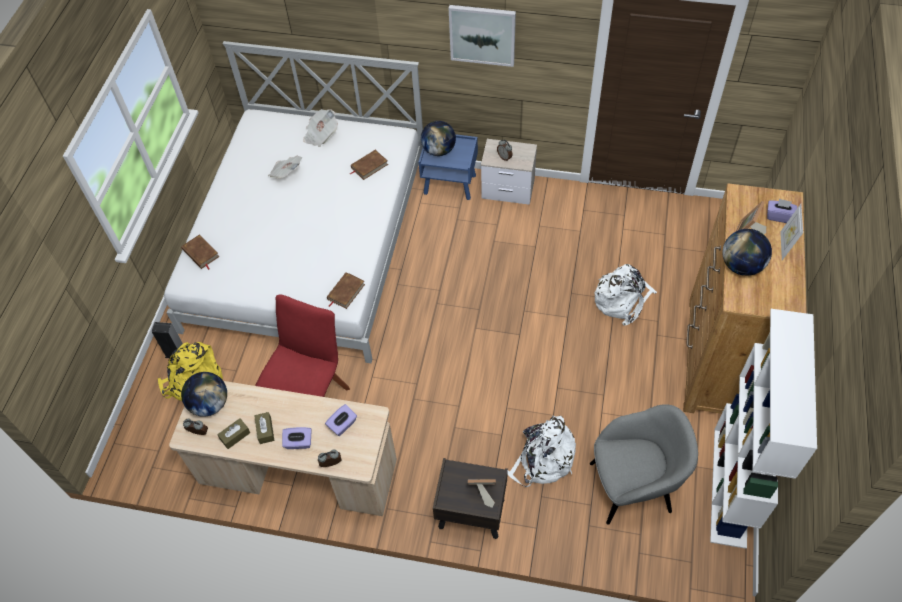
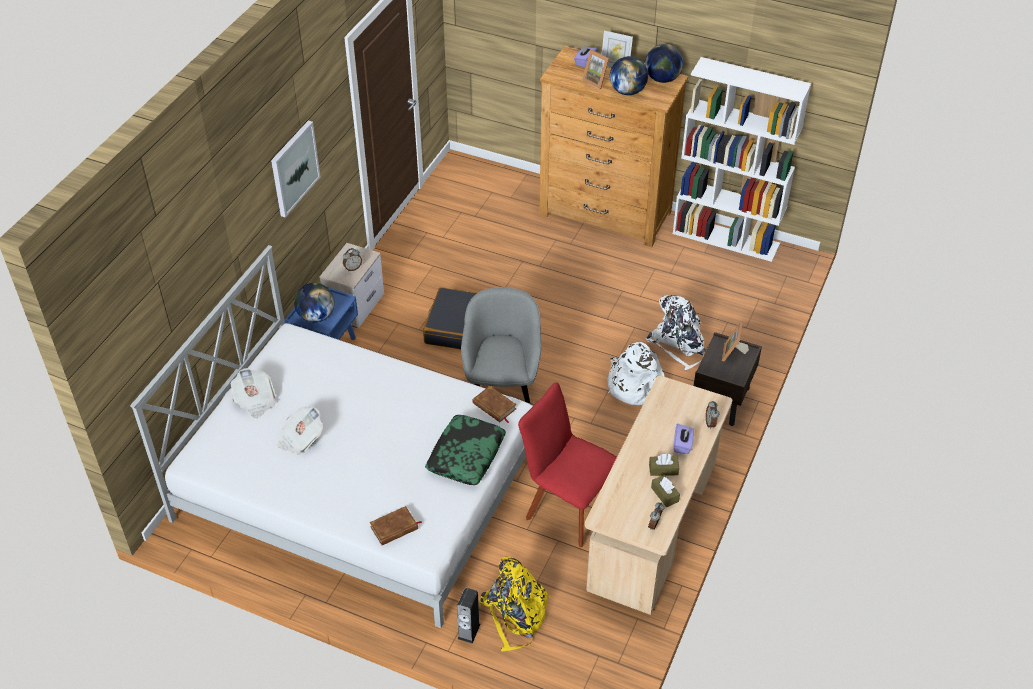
camera: 80 degrees left, 10 degrees down
globe [181,372,227,417] -> globe moved to [645,44,683,83]
purple tissue box [325,404,357,436] -> none
brown book [350,150,388,180] -> none
grey armchair [590,405,698,525] -> grey armchair moved to [461,287,541,404]
white backpack [595,264,657,326] -> white backpack moved to [608,342,665,405]
none -> black suitcase [423,287,477,349]
none -> pillow [425,415,506,485]

